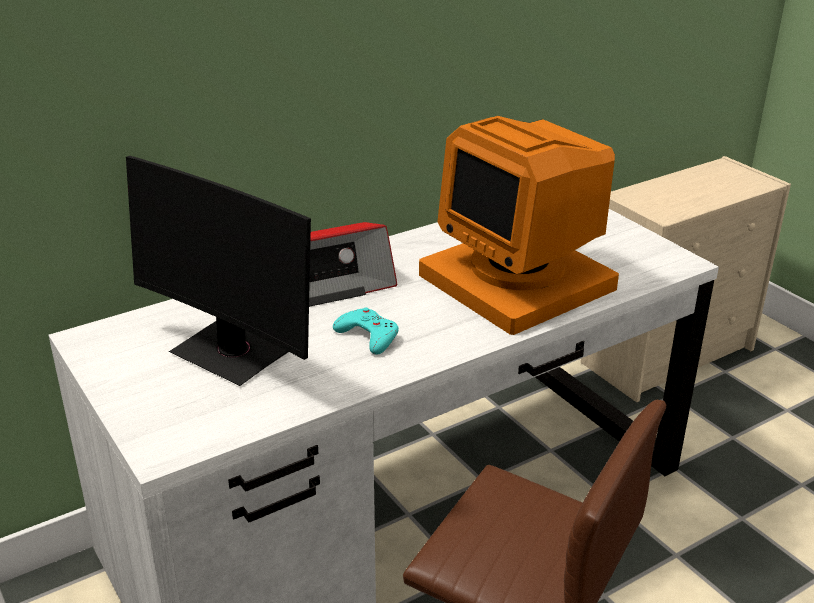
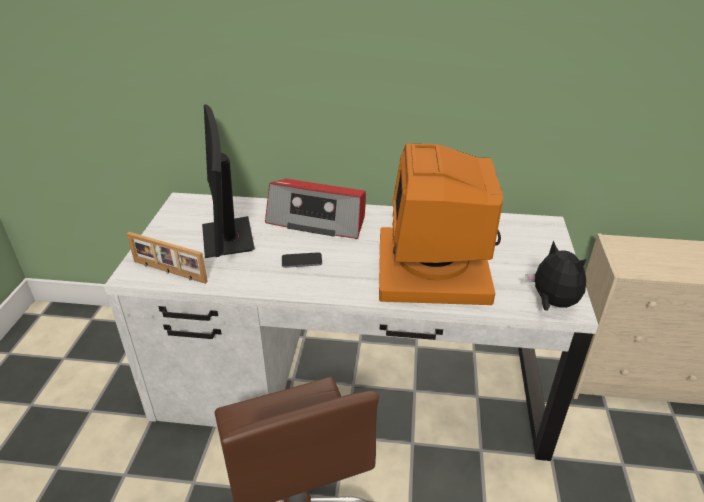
camera: 40 degrees right, 5 degrees up
turquoise game controller [333,308,399,355] -> phone [282,252,322,268]
none -> picture frame [127,232,208,284]
none -> plush toy [525,240,587,310]

